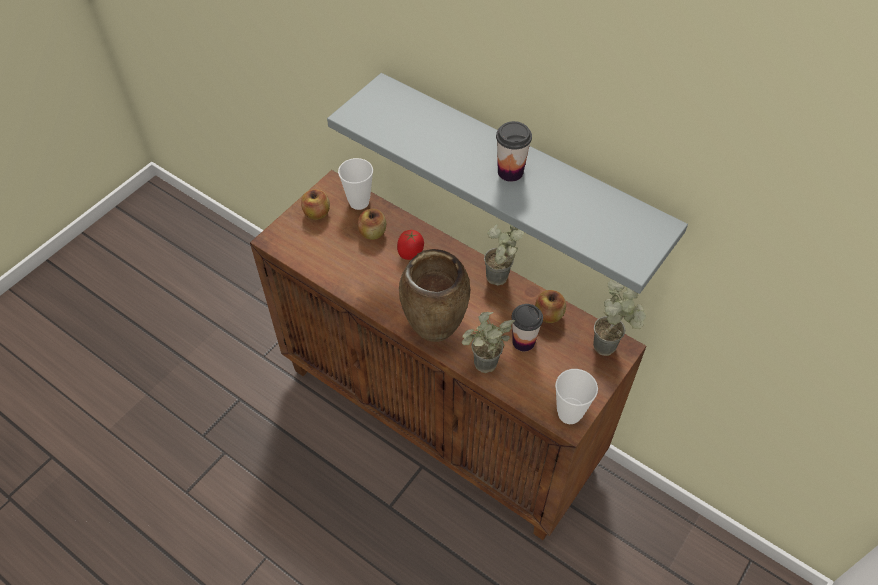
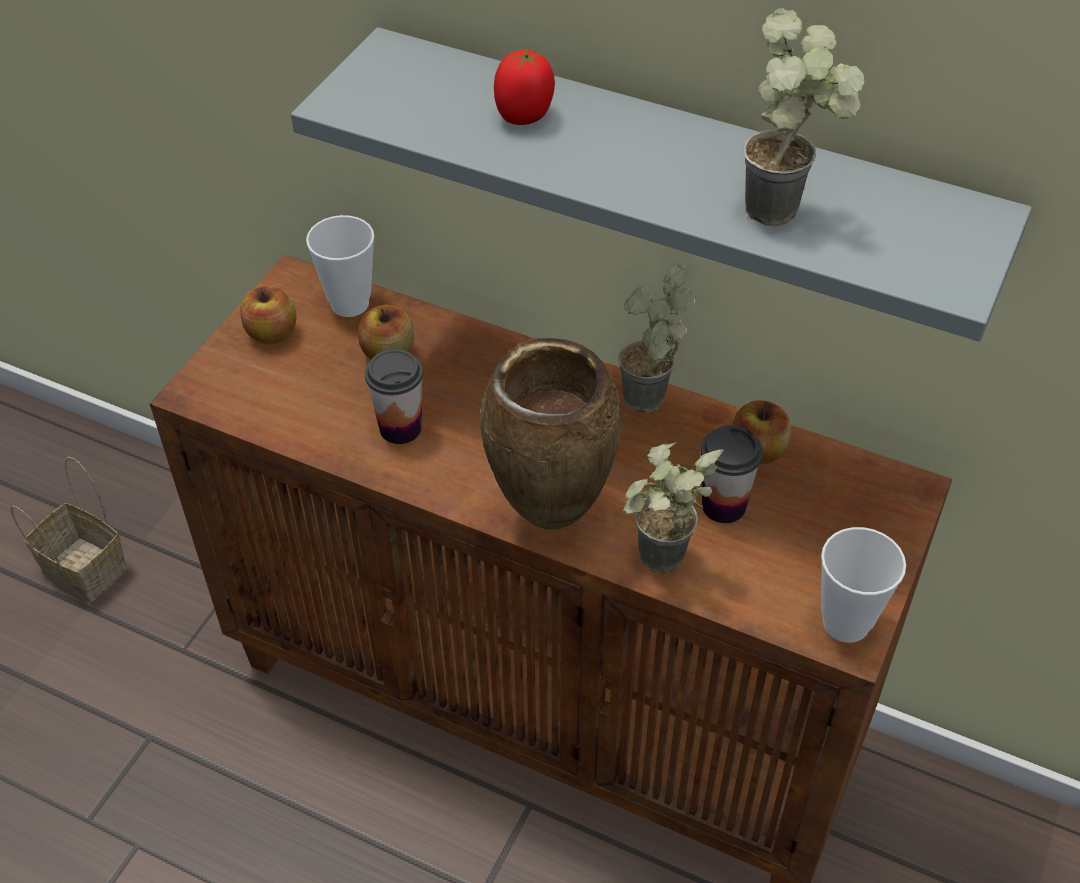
camera: 10 degrees left, 5 degrees down
tomato [397,230,424,260] -> tomato moved to [494,49,555,125]
cup [496,121,532,182] -> cup moved to [365,349,423,444]
potted plant [593,279,646,356] -> potted plant moved to [743,8,864,226]
none -> basket [10,457,127,602]

